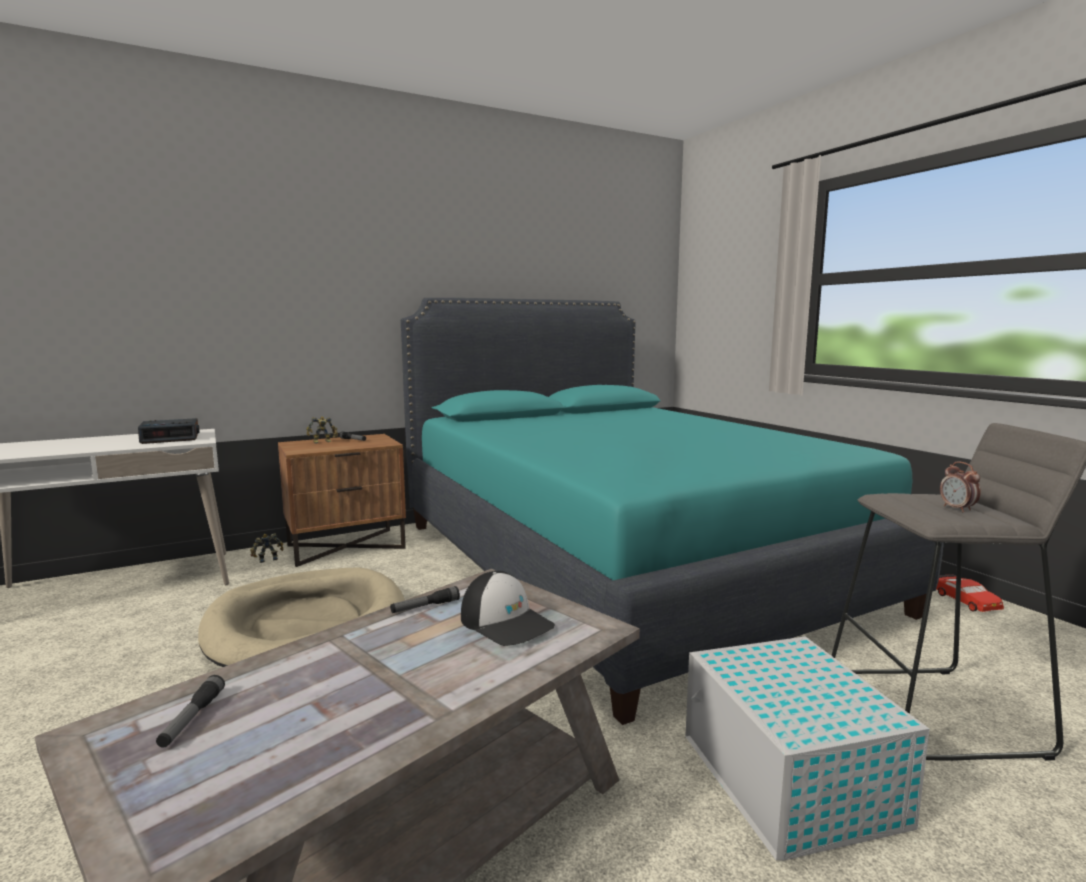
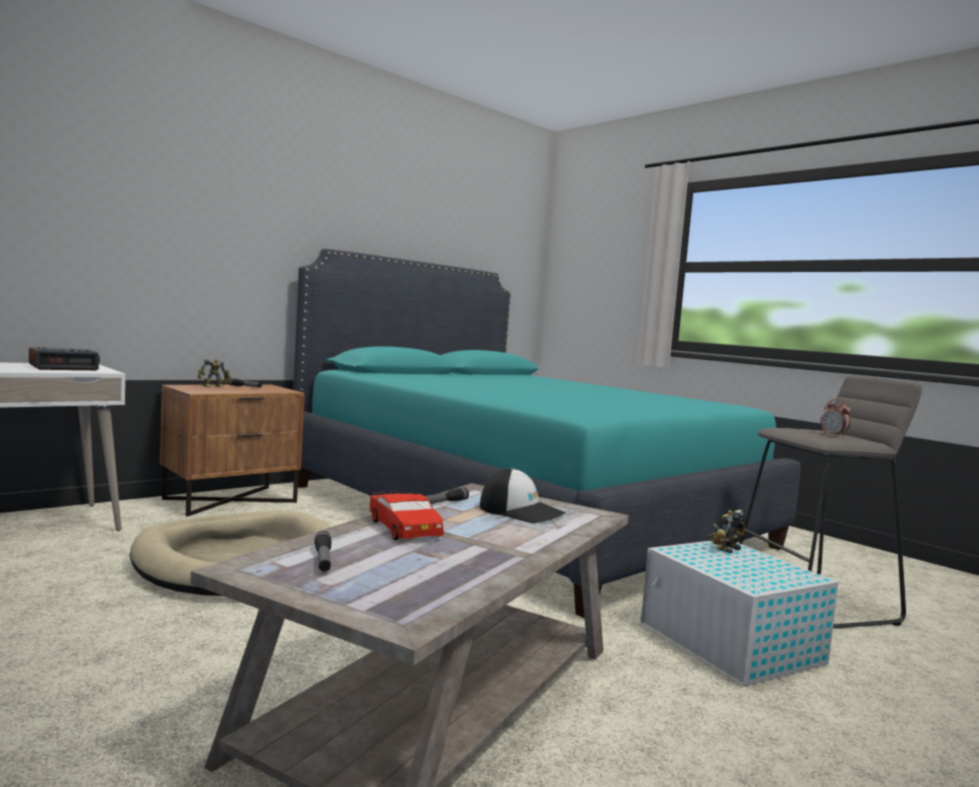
camera: 15 degrees left, 5 degrees down
toy robot [250,533,284,563] -> toy robot moved to [709,510,745,553]
red toy car [936,575,1004,612] -> red toy car moved to [370,491,444,540]

